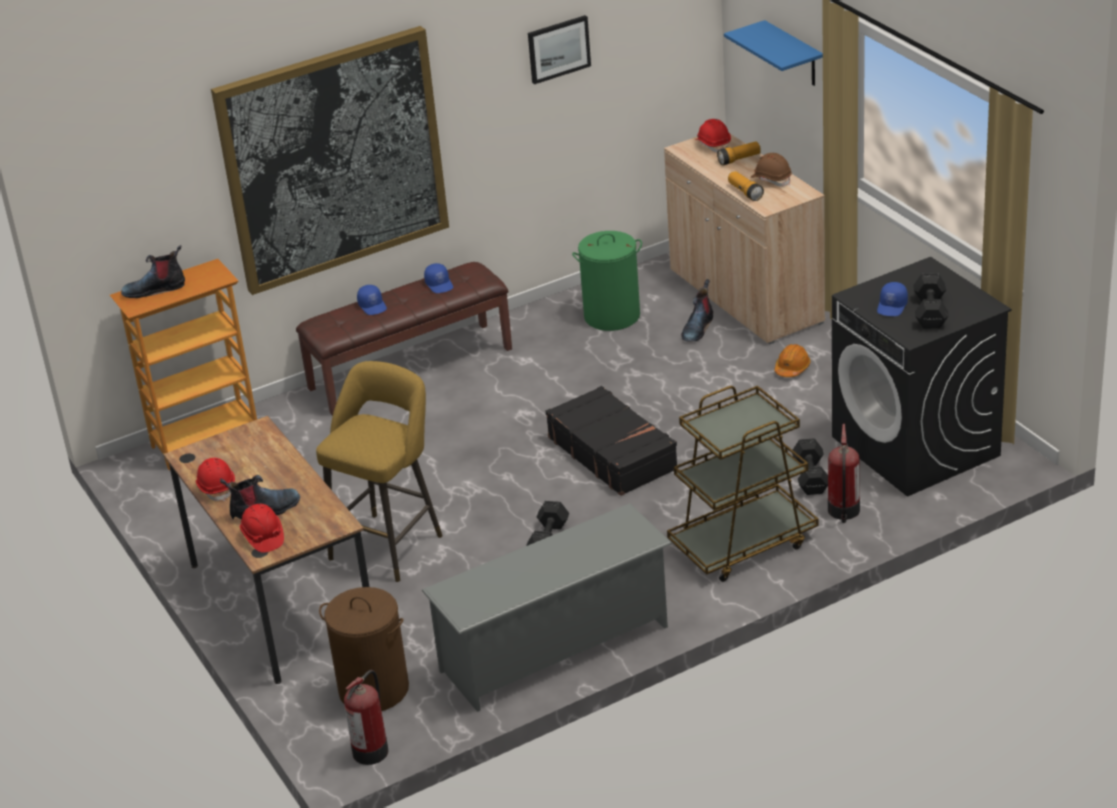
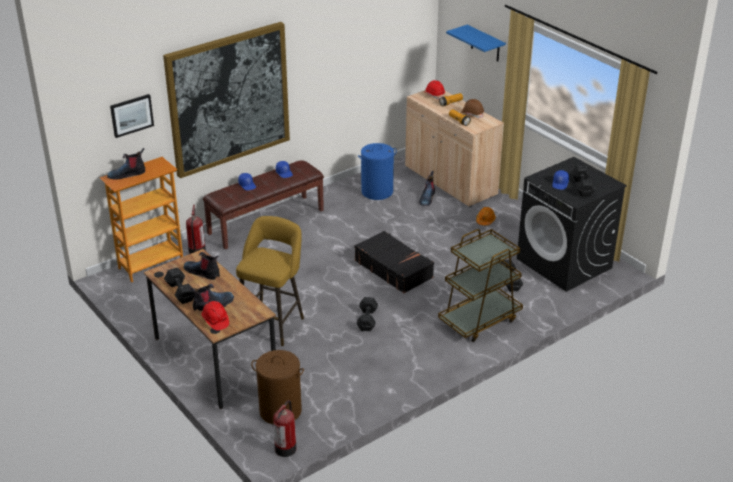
camera: 10 degrees left, 0 degrees up
red hard hat [196,458,235,501] -> black dumbbell [164,267,195,304]
grey shoe rack [422,503,672,712] -> none
picture [528,15,591,84] -> picture moved to [110,94,154,138]
green laundry basket [572,231,642,331] -> blue laundry basket [358,143,397,200]
fire extinguisher [828,424,860,523] -> fire extinguisher moved to [186,204,206,254]
none -> boot [183,252,220,280]

